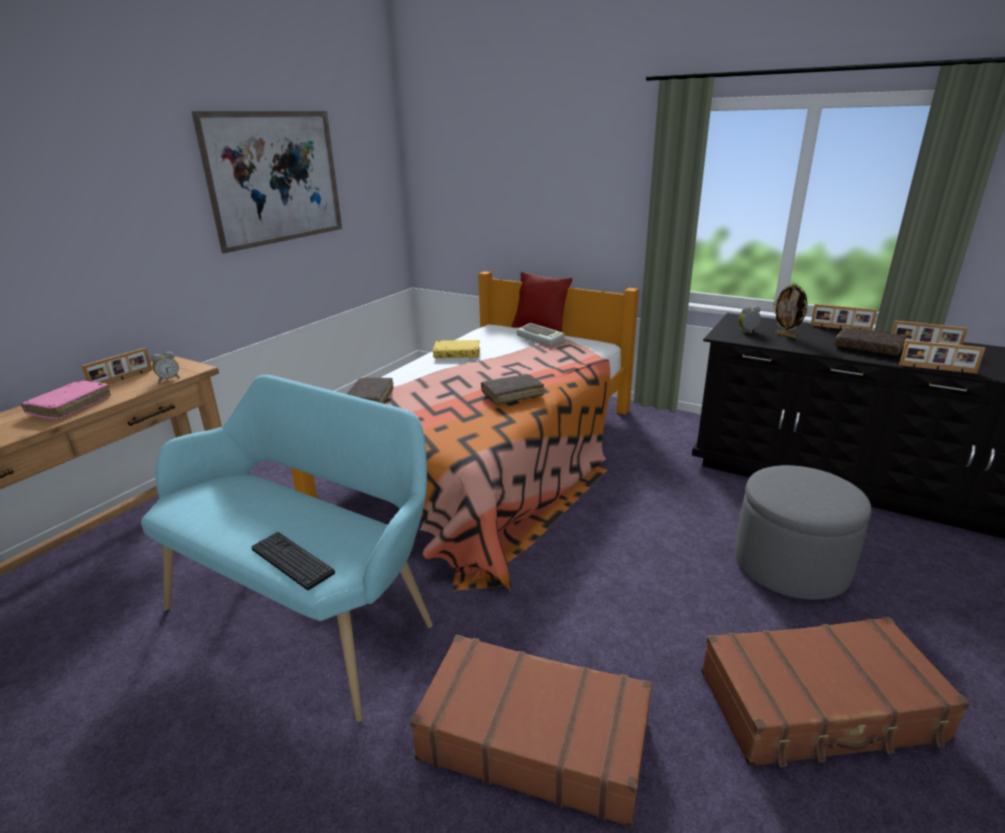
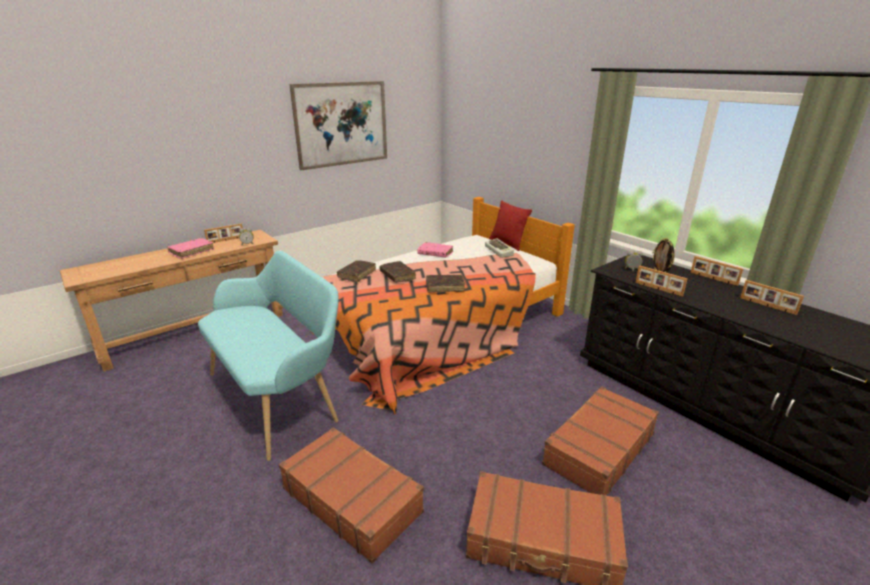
camera: 20 degrees right, 0 degrees up
keyboard [251,532,335,590] -> none
yellow book [433,340,480,358] -> pink book [417,242,453,258]
grey ottoman [735,465,872,600] -> brown suitcase [542,386,659,495]
brown book [835,327,906,356] -> brown book moved to [379,261,416,282]
picture frame [899,340,986,374] -> picture frame moved to [635,265,688,297]

